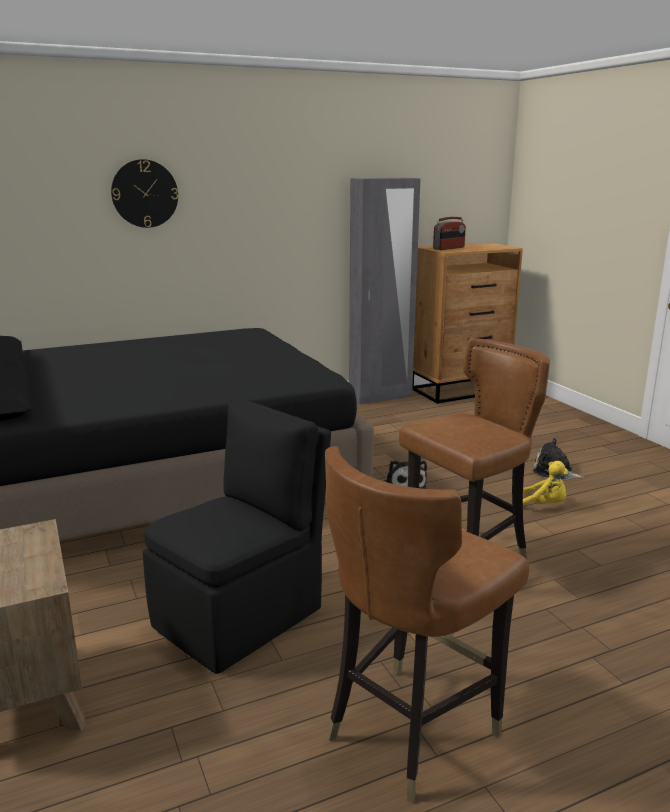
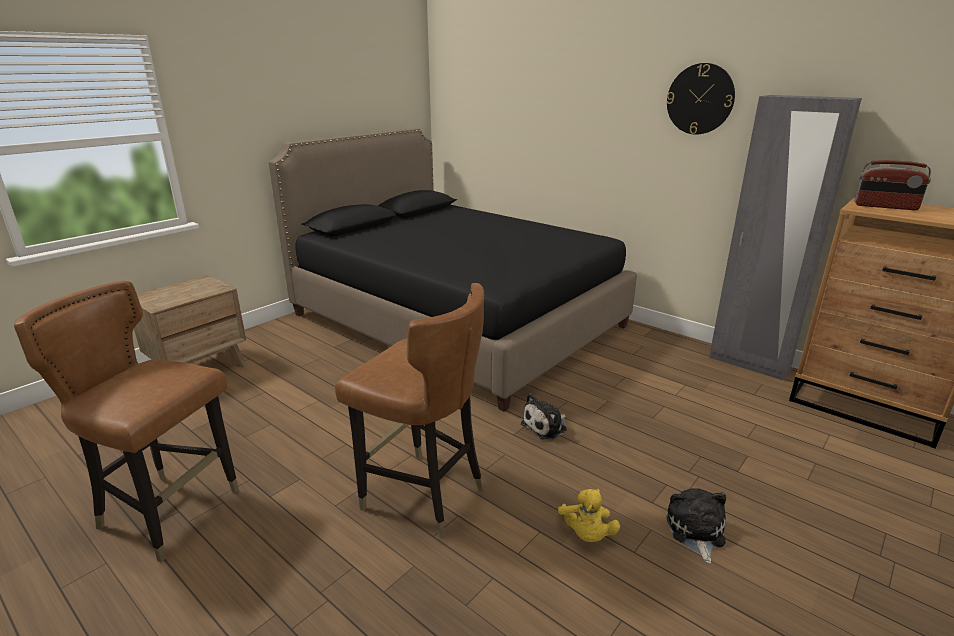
camera: 65 degrees right, 5 degrees up
wall clock [111,159,178,228] -> wall clock moved to [666,63,735,135]
black chair [143,398,331,674] -> none

